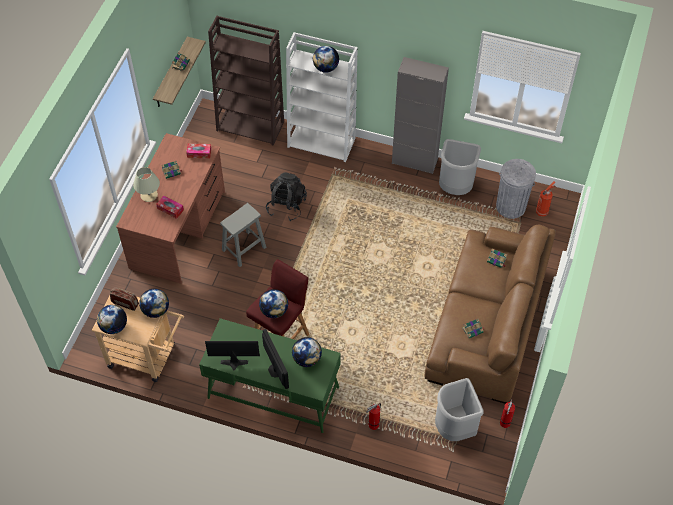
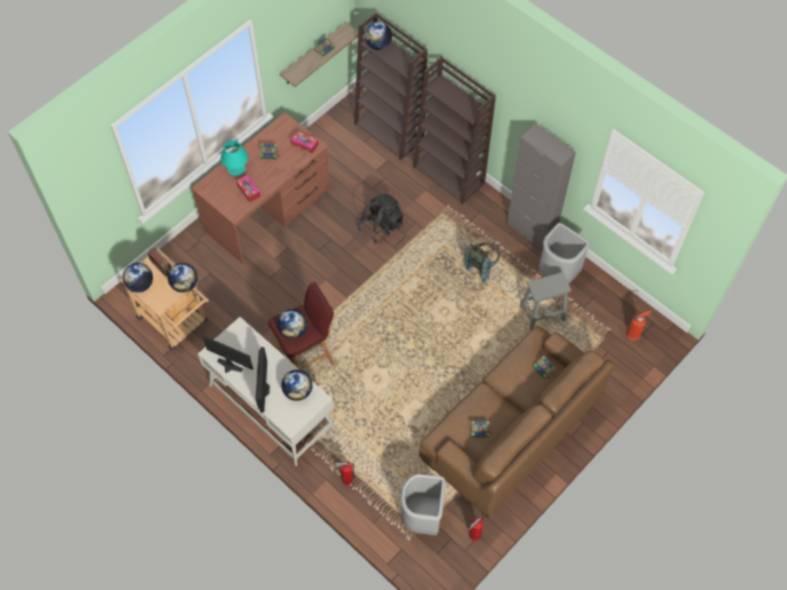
camera: 25 degrees right, 5 degrees up
beige table lamp [133,167,160,202] -> turquoise table lamp [221,140,248,176]
green desk [199,318,341,433] -> white desk [198,317,335,466]
grey stool [220,203,266,267] -> grey stool moved to [520,272,571,331]
white bookcase [286,32,358,162] -> brown bookcase [413,57,496,205]
globe [313,46,339,73] -> globe moved to [364,22,392,50]
grey trash can [496,159,536,219] -> none
none -> grey backpack [464,243,500,282]

